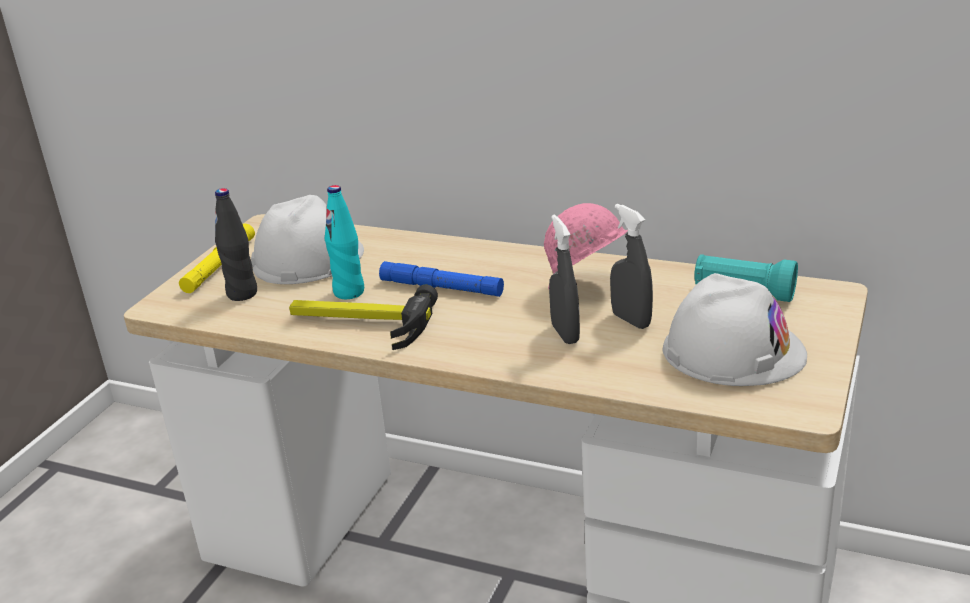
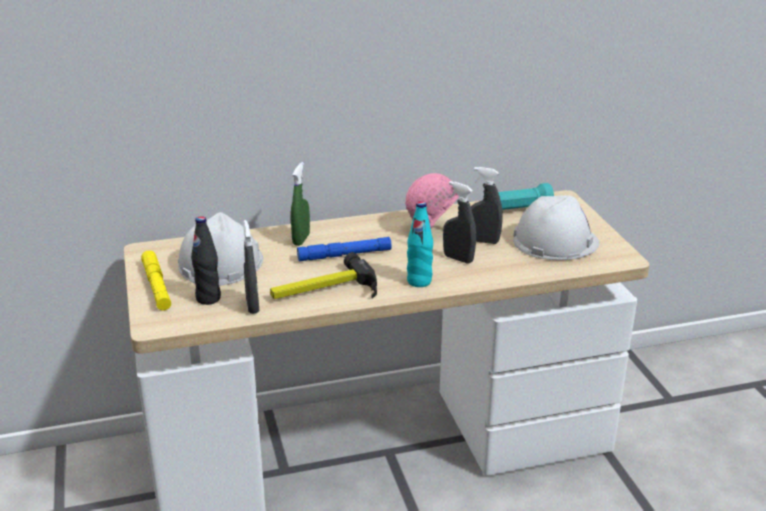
camera: 40 degrees left, 0 degrees up
turquoise bottle [324,185,364,299] -> turquoise bottle moved to [407,201,433,287]
none -> grey spray bottle [243,220,259,314]
none -> green spray bottle [291,162,310,246]

